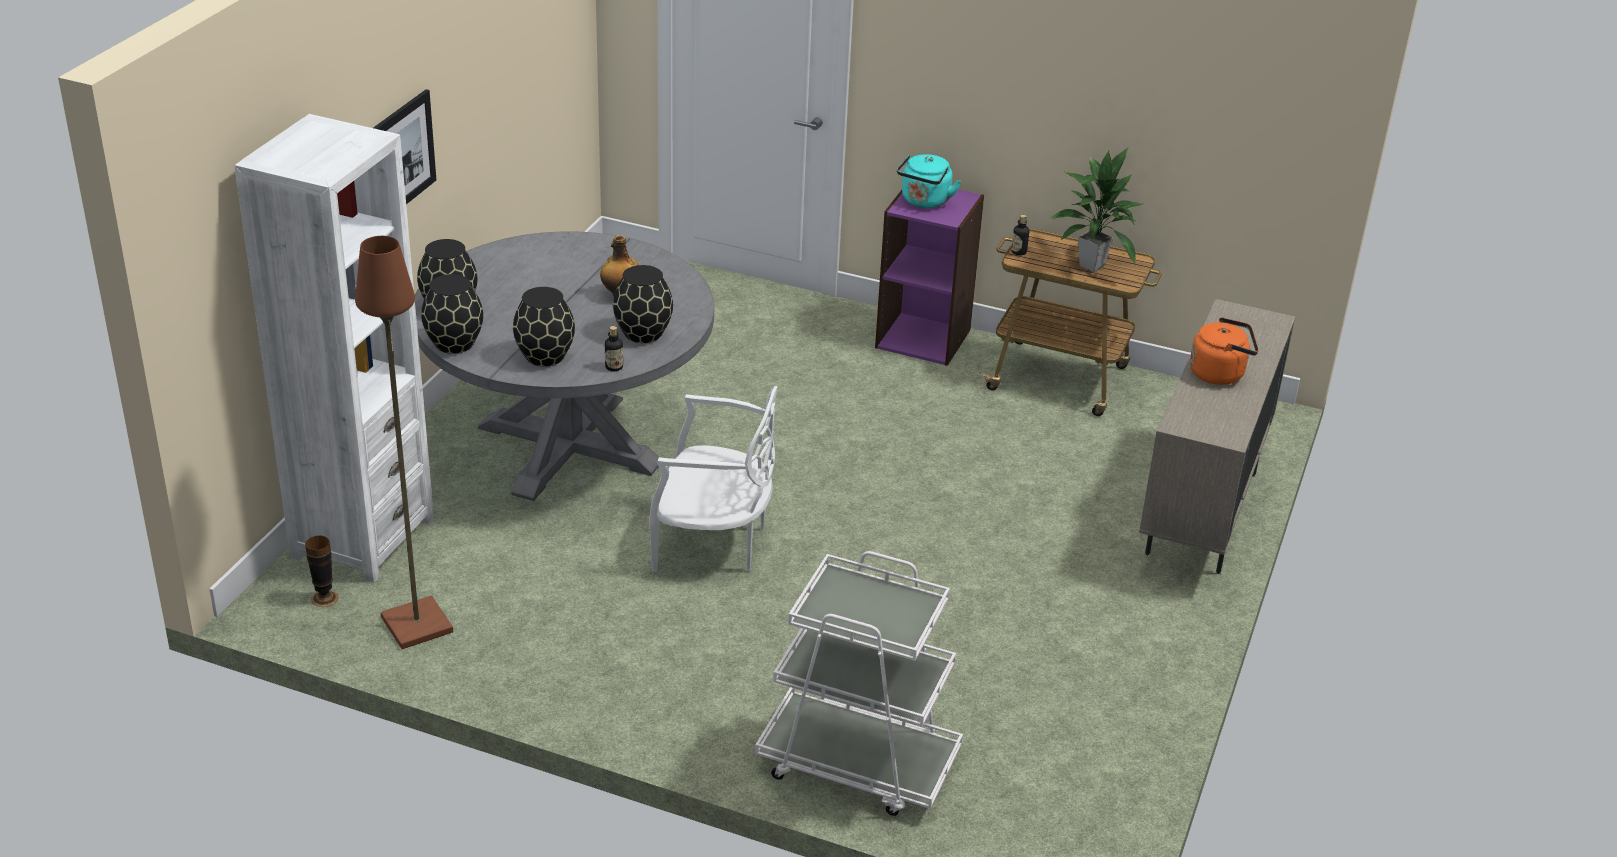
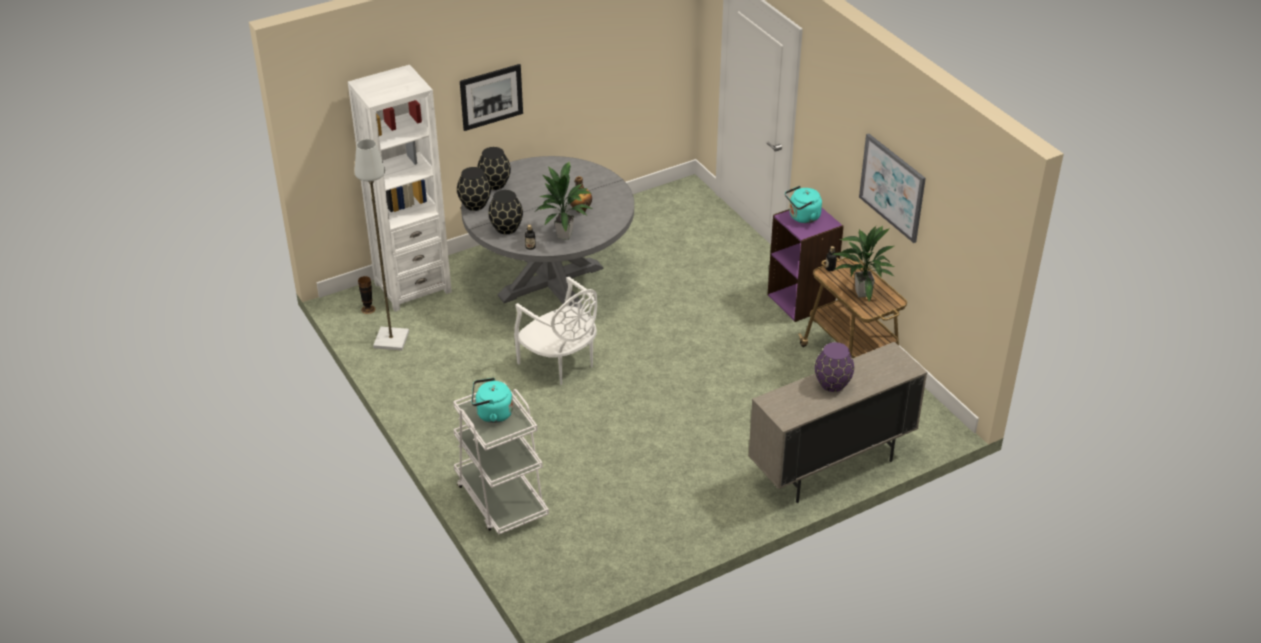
camera: 40 degrees right, 5 degrees up
brown floor lamp [355,236,453,649] -> grey floor lamp [354,139,409,351]
black vase [613,265,673,343] -> potted plant [534,161,592,240]
orange kettle [1190,317,1259,385] -> purple vase [815,342,854,392]
none -> turquoise kettle [472,378,513,423]
none -> picture [859,134,926,243]

